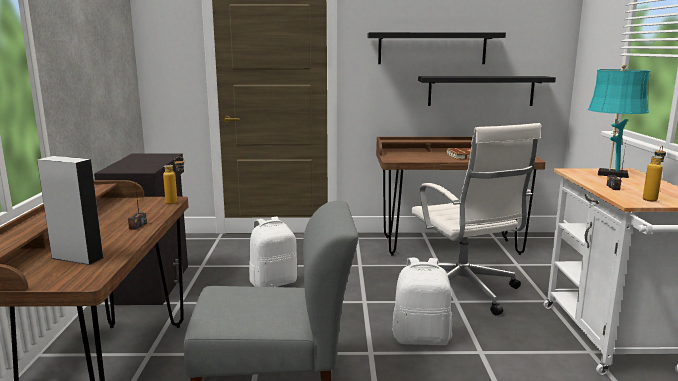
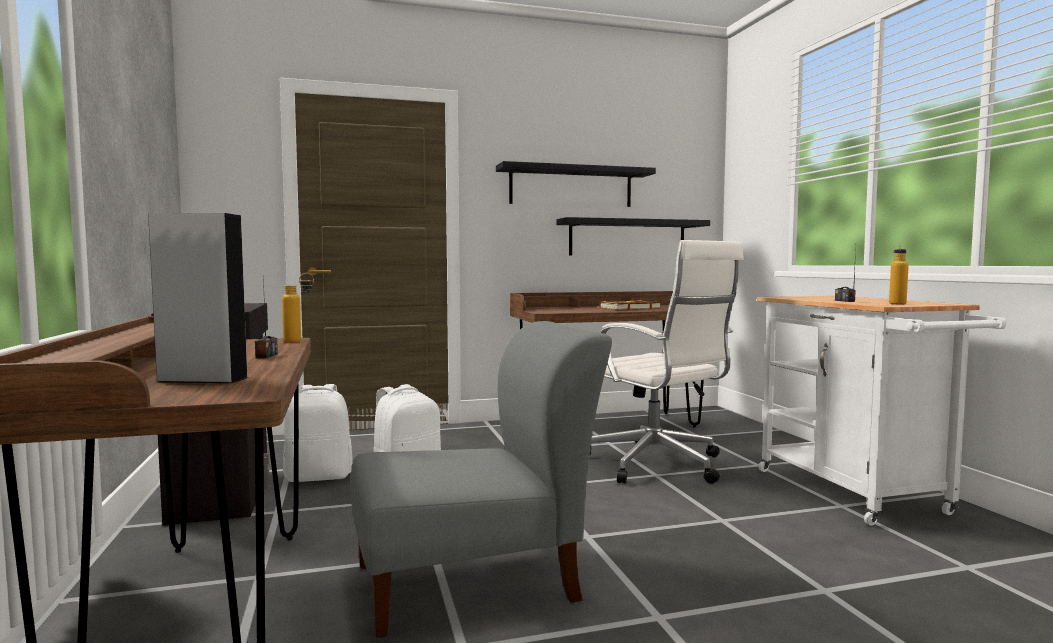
camera: 15 degrees left, 10 degrees down
white backpack [392,258,452,345] -> white backpack moved to [283,384,353,482]
turquoise table lamp [588,64,650,178] -> none

